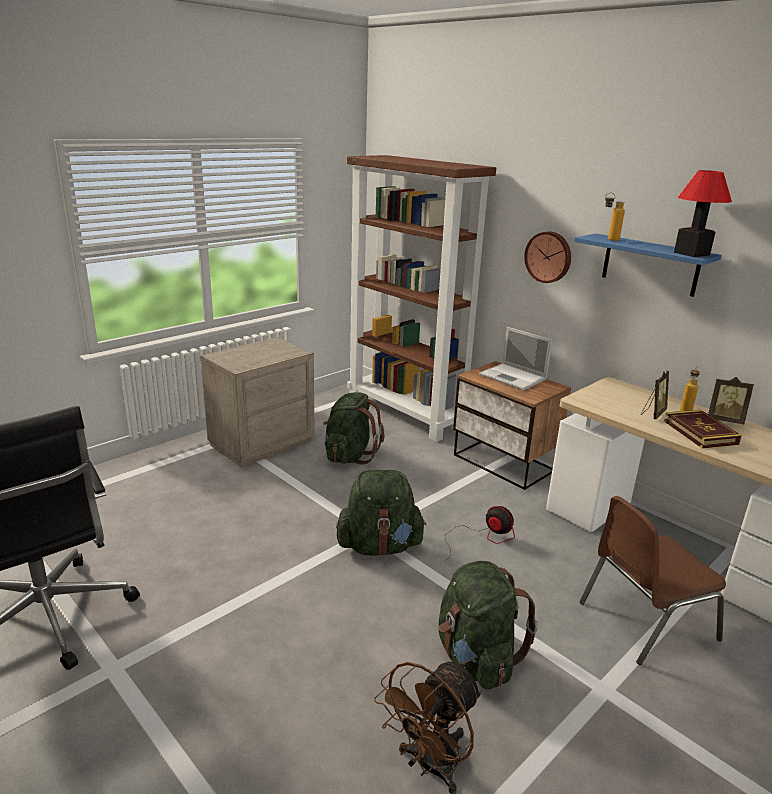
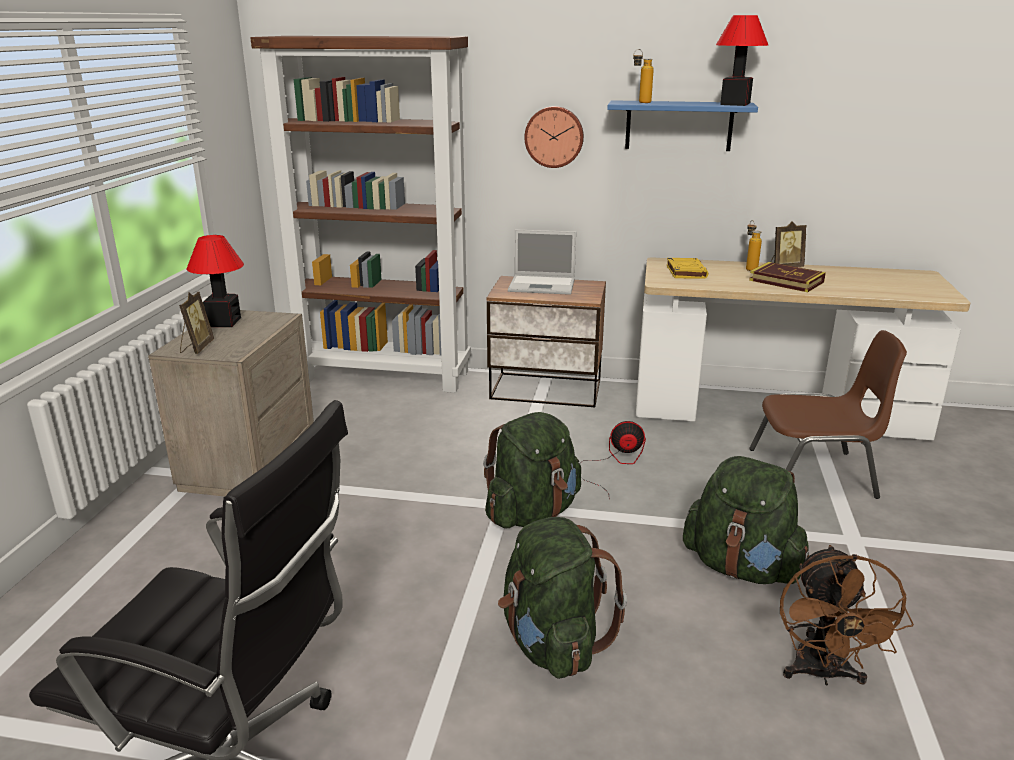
camera: 35 degrees left, 0 degrees up
green backpack [323,392,384,465] -> green backpack moved to [498,517,627,679]
brown chair [580,496,726,665] -> brown chair turned 120 degrees counterclockwise [749,330,907,499]
picture frame [641,371,669,419] -> picture frame moved to [179,292,214,354]
none -> table lamp [187,235,244,327]
none -> yellow book [667,258,708,278]

